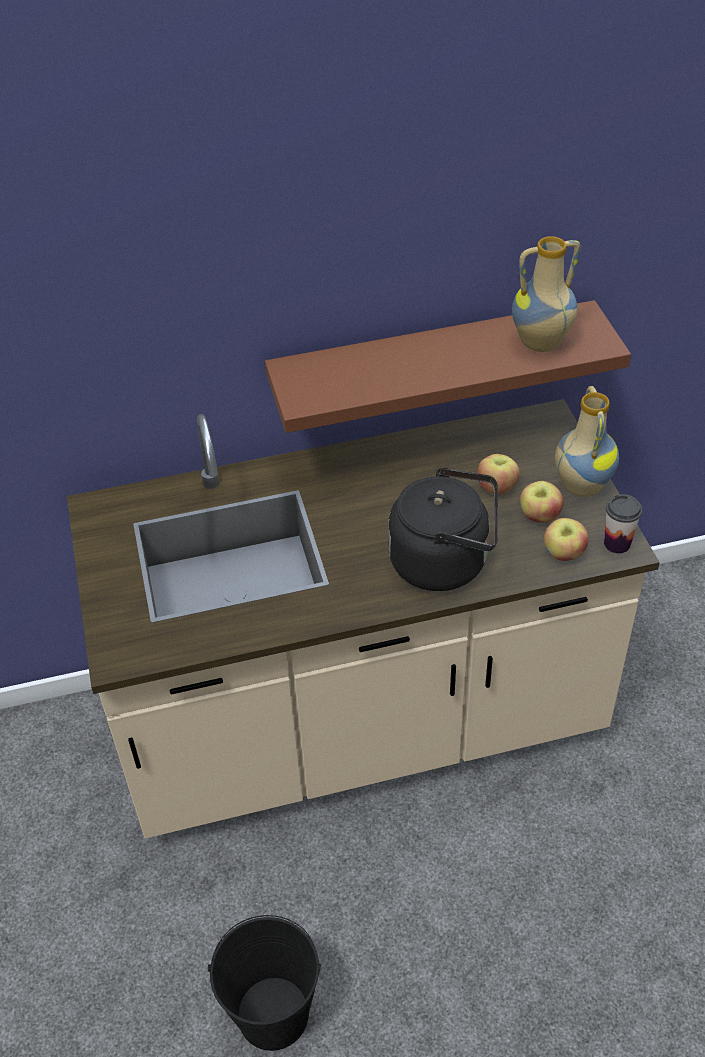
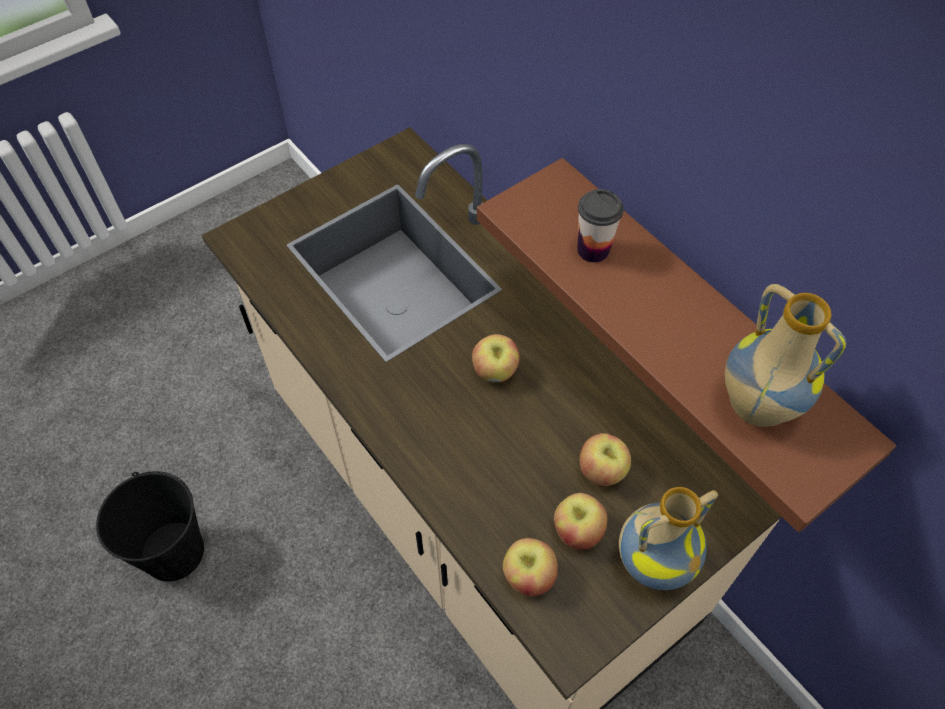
camera: 65 degrees right, 10 degrees up
black kettle [388,468,498,591] -> none
cup [604,494,642,553] -> cup moved to [577,189,624,262]
none -> apple [472,334,519,382]

